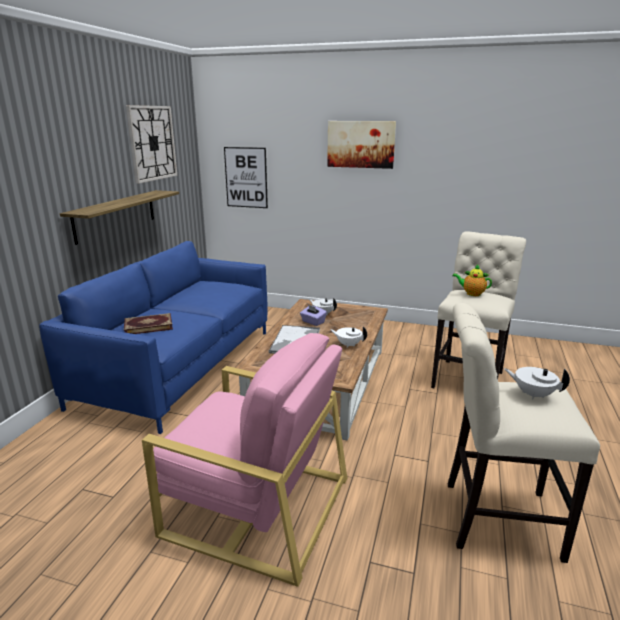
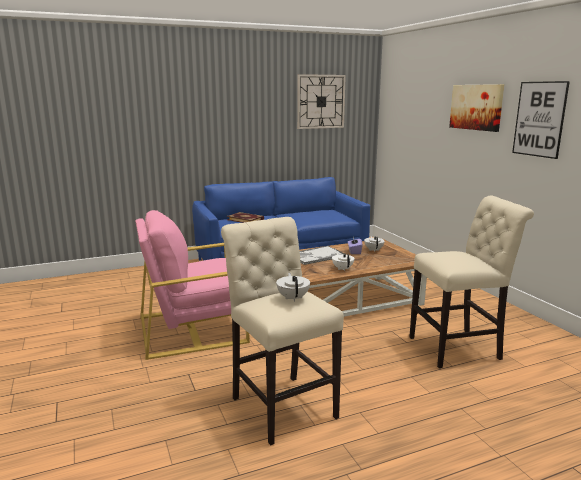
camera: 50 degrees right, 5 degrees down
shelf [60,190,179,245] -> none
pink armchair [142,333,348,587] -> pink armchair turned 90 degrees clockwise [135,210,250,360]
picture [224,147,268,208] -> picture moved to [512,81,570,159]
teapot [452,265,492,296] -> none

